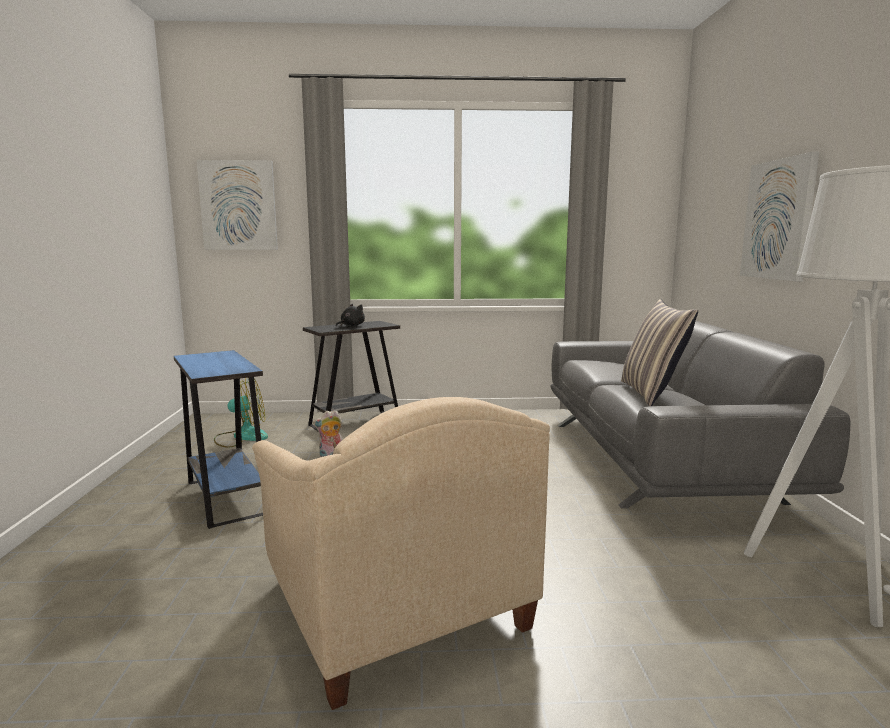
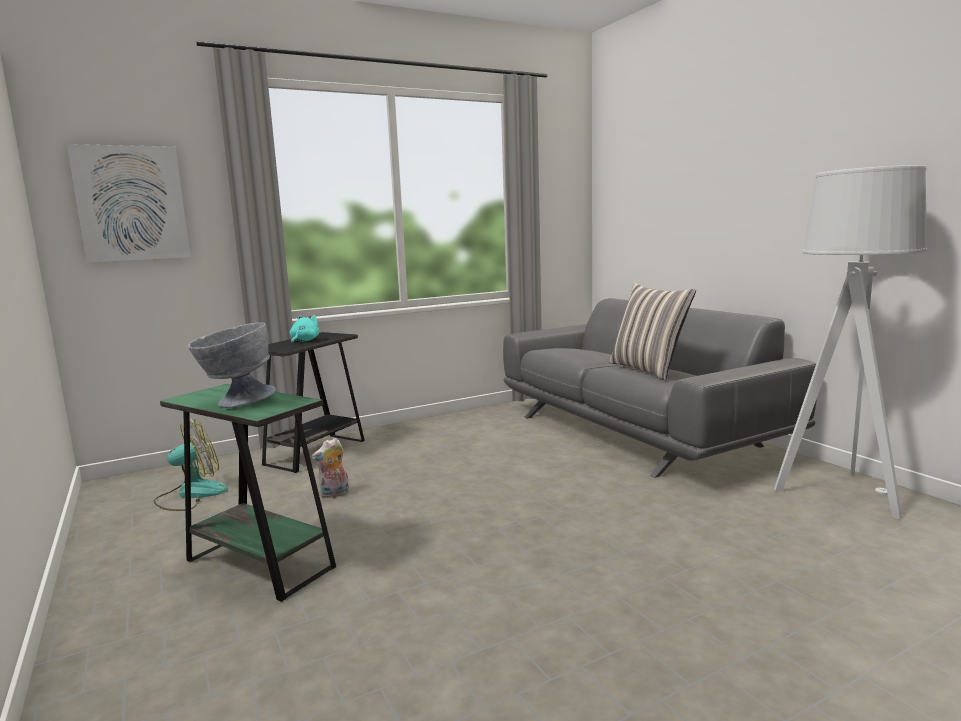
camera: 25 degrees left, 0 degrees up
blue side table [174,350,263,529] -> green side table [160,384,336,602]
beige armchair [252,397,550,710] -> none
black plush toy [336,304,365,326] -> turquoise plush toy [290,315,319,343]
picture [740,151,819,281] -> none
none -> grey bowl [188,322,276,408]

